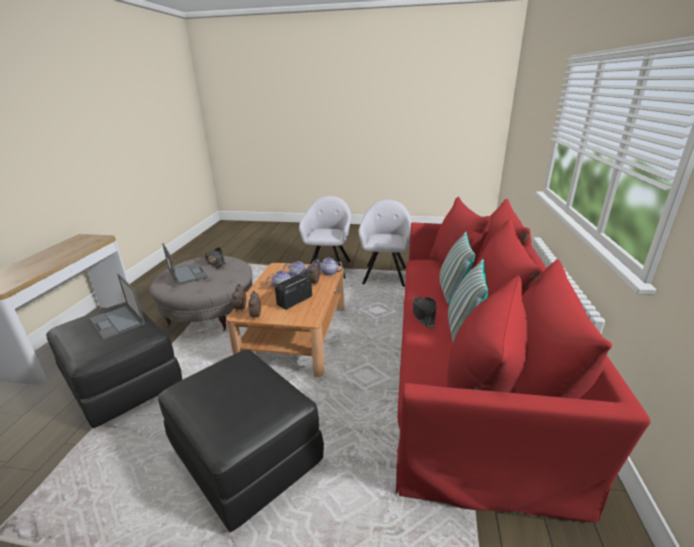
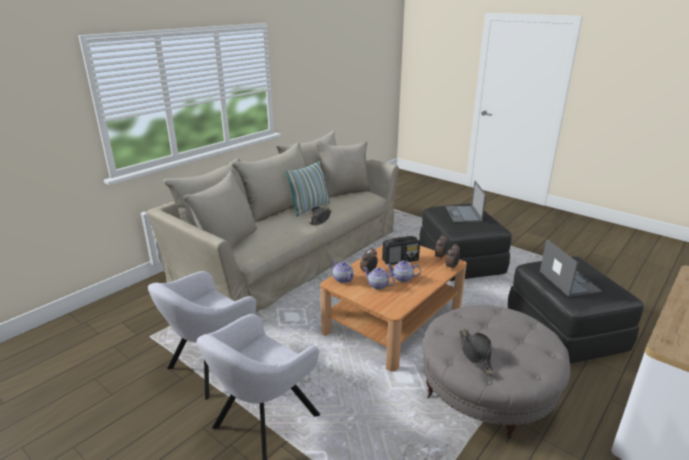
camera: 150 degrees left, 0 degrees up
laptop [162,243,208,285] -> laptop moved to [446,181,486,223]
red sofa [396,197,651,523] -> beige sofa [147,131,399,312]
pillow [439,232,475,304] -> none

